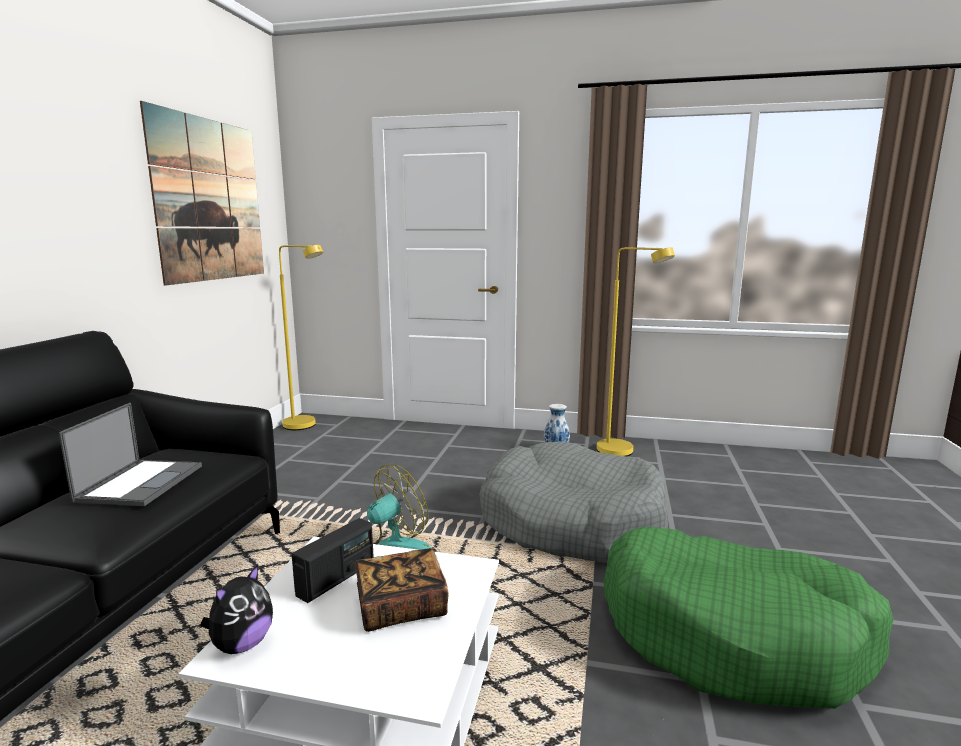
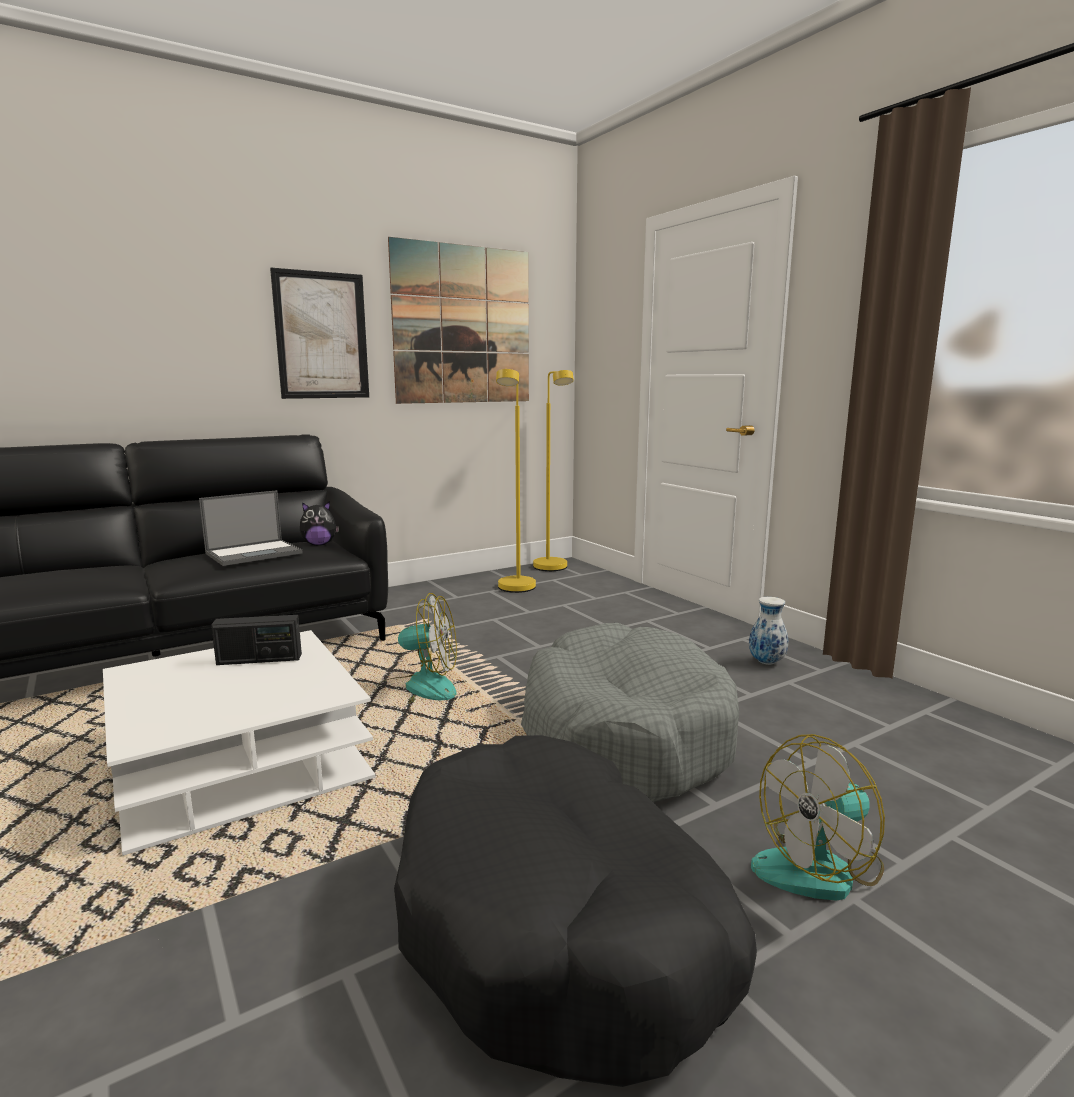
camera: 45 degrees right, 0 degrees up
plush toy [200,564,273,654] -> plush toy moved to [300,501,339,545]
book [355,548,449,632] -> none
yellow floor lamp [597,247,675,456] -> yellow floor lamp moved to [496,369,536,593]
green dog bed [604,527,894,709] -> black dog bed [394,735,757,1087]
none -> picture [270,268,369,399]
none -> fan [751,734,885,900]

